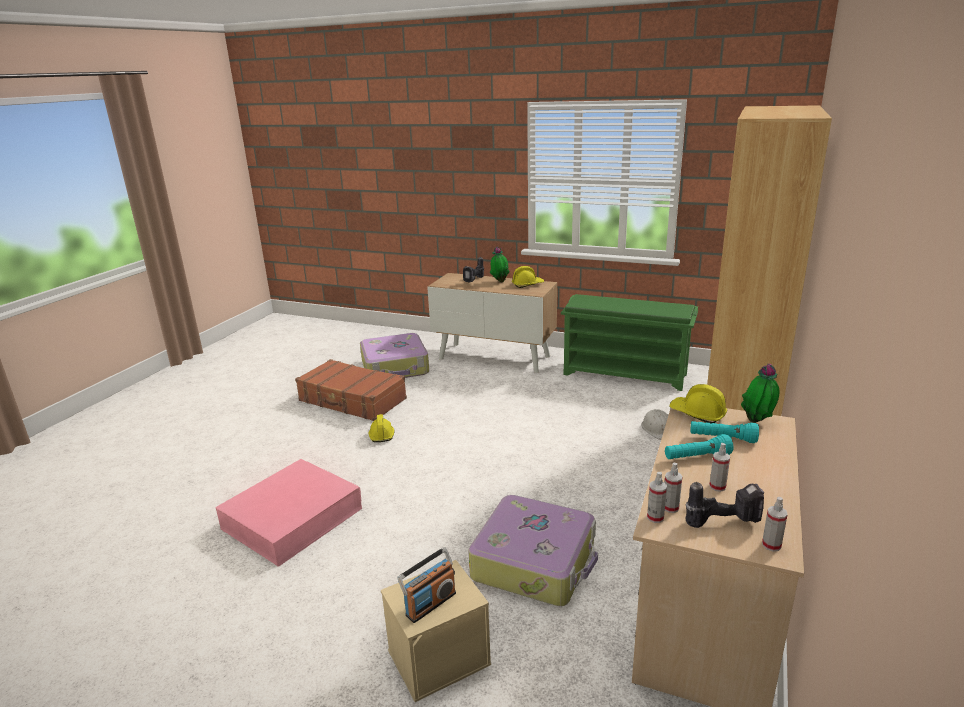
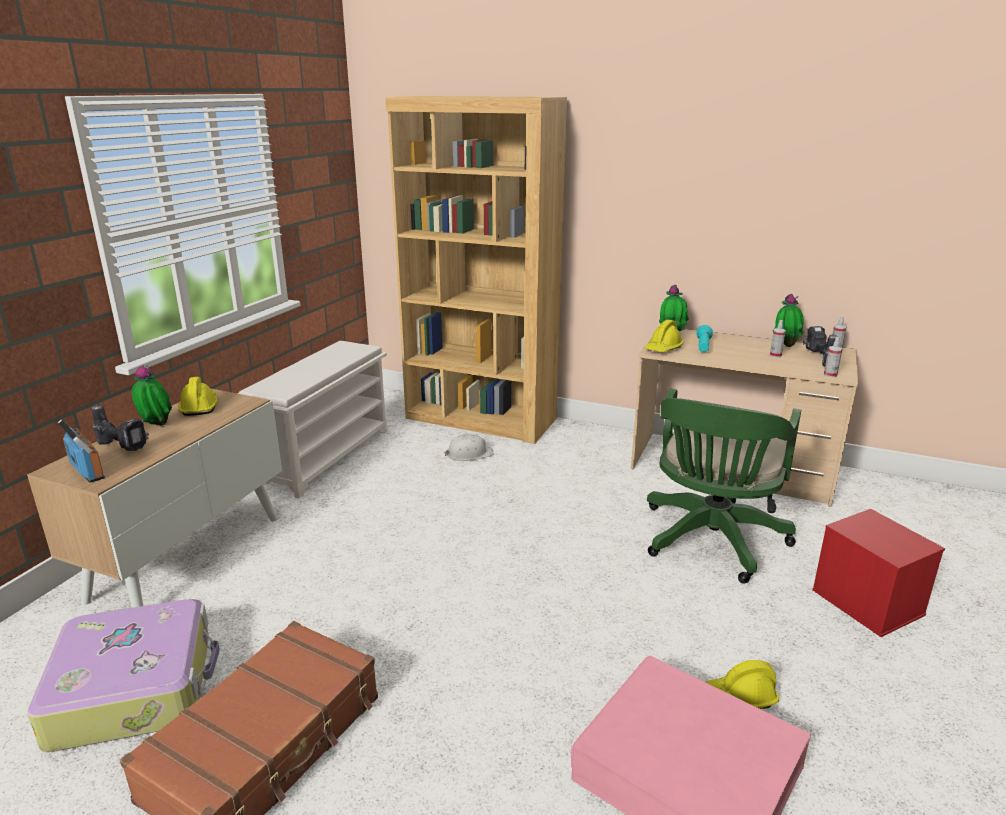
camera: 90 degrees left, 0 degrees up
yellow hard hat [369,414,395,442] -> yellow hard hat moved to [706,660,779,709]
beige storage box [381,560,491,702] -> red storage box [812,509,945,637]
radio [397,548,456,623] -> radio moved to [58,419,105,483]
suitcase [468,495,598,606] -> green office chair [647,389,801,584]
green shoe rack [561,294,698,391] -> white shoe rack [237,341,387,499]
turquoise flashlight [665,434,733,459] -> none
spray bottle [665,463,683,513] -> none
none -> potted plant [772,294,804,347]

